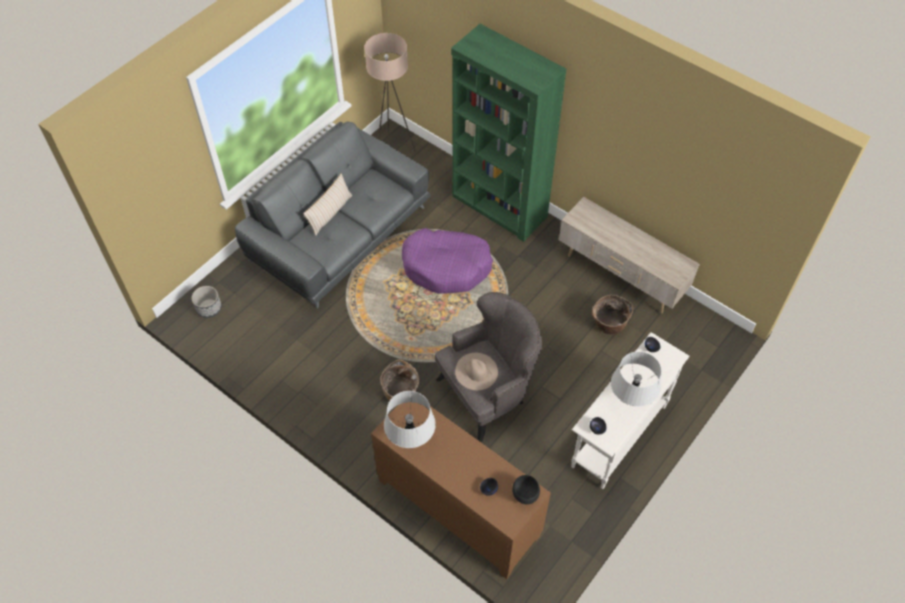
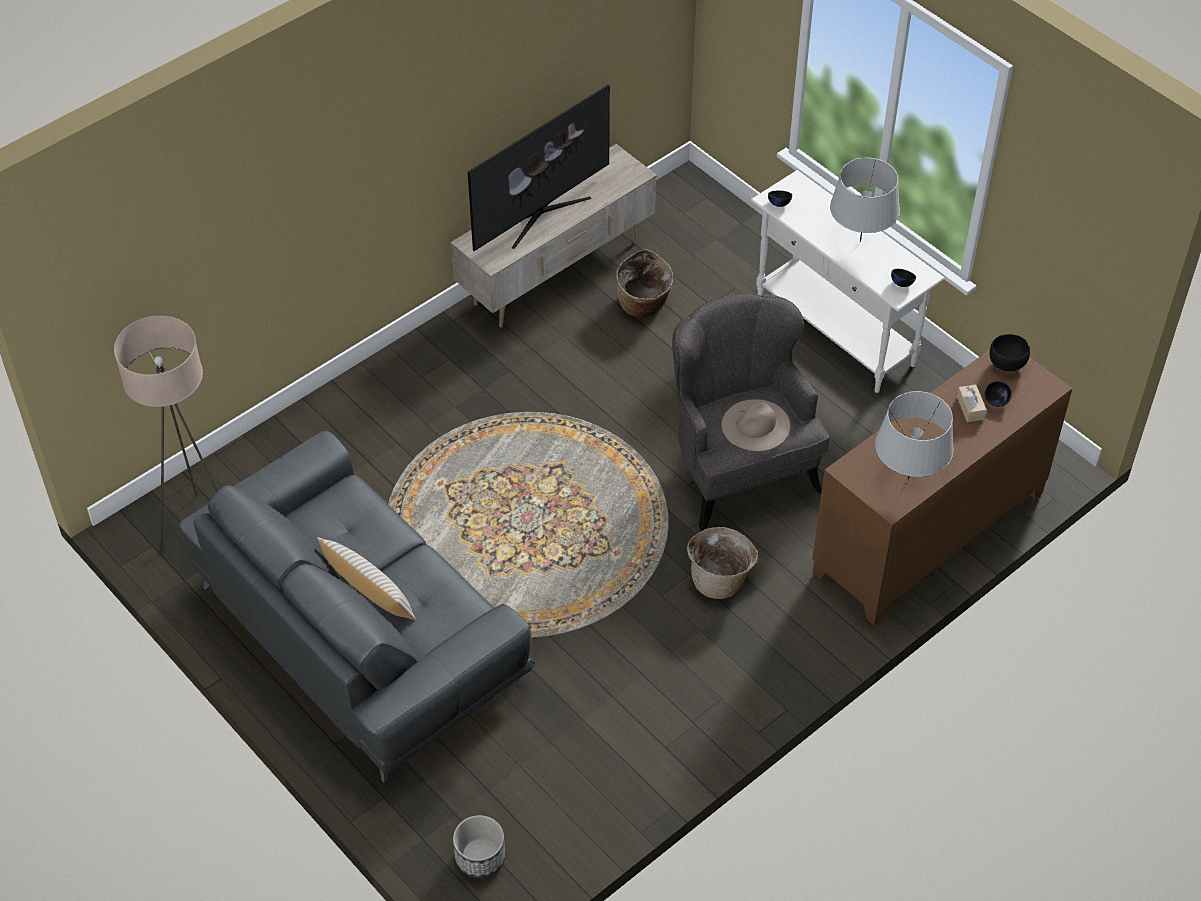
camera: 80 degrees left, 5 degrees down
purple dog bed [402,228,493,293] -> none
green bookcase [451,24,567,242] -> none
none -> television [468,85,610,251]
none -> beige tissue box [957,385,987,422]

